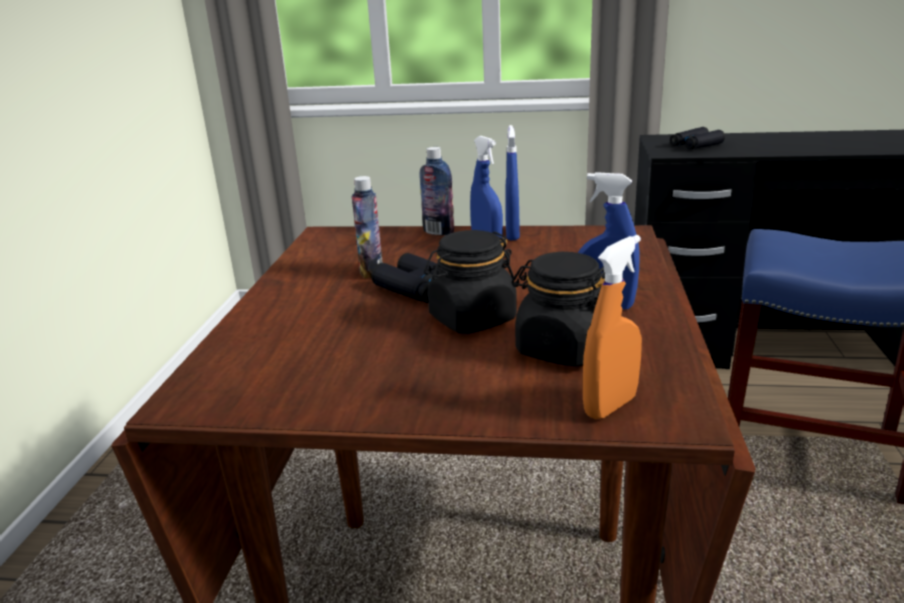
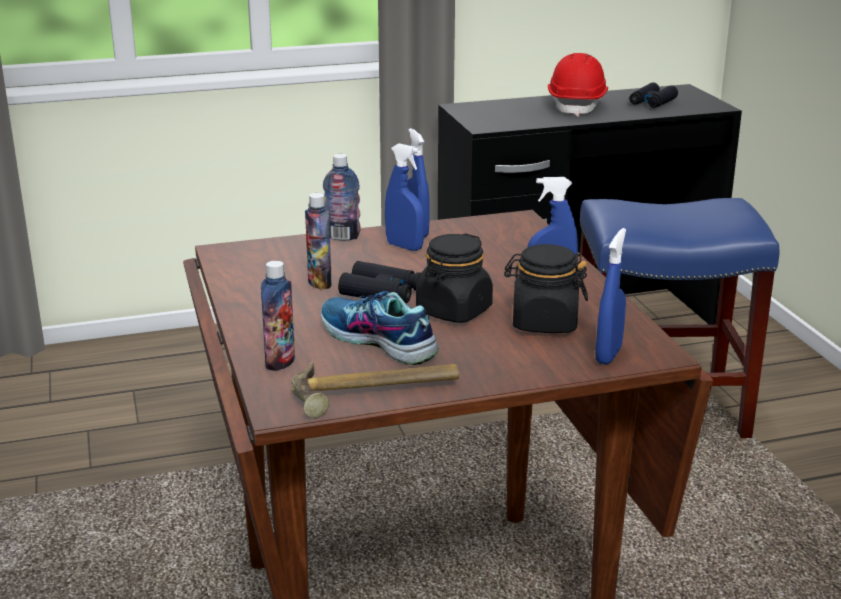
camera: 25 degrees left, 0 degrees up
orange spray bottle [583,235,642,419] -> blue spray bottle [596,228,626,364]
black binoculars [670,127,725,149] -> black binoculars moved to [629,83,678,108]
none -> bottle [261,261,295,371]
none -> hammer [292,362,459,418]
none -> shoe [321,291,439,365]
none -> red hard hat [548,53,608,117]

